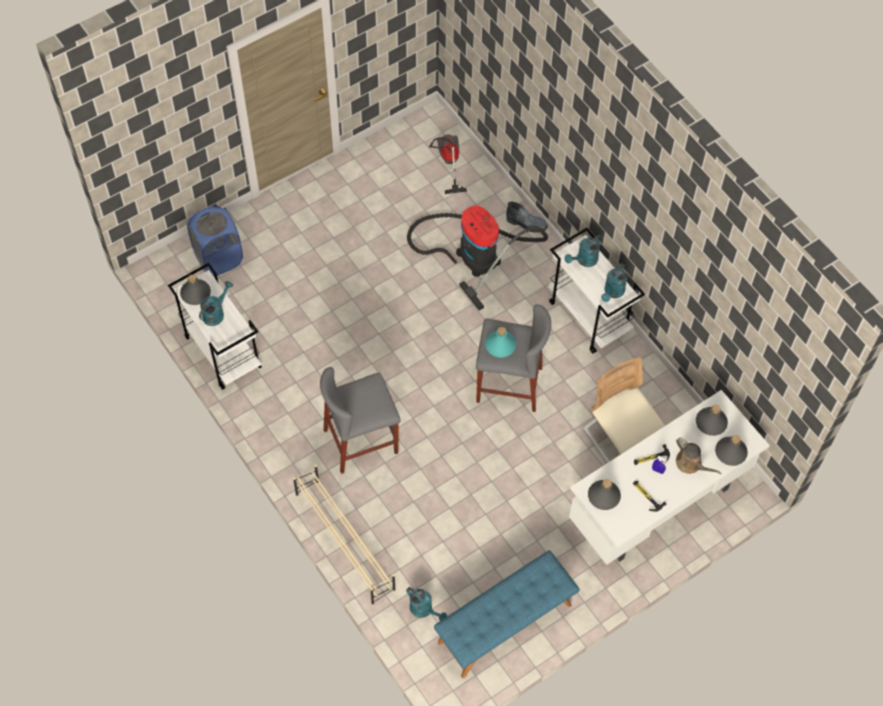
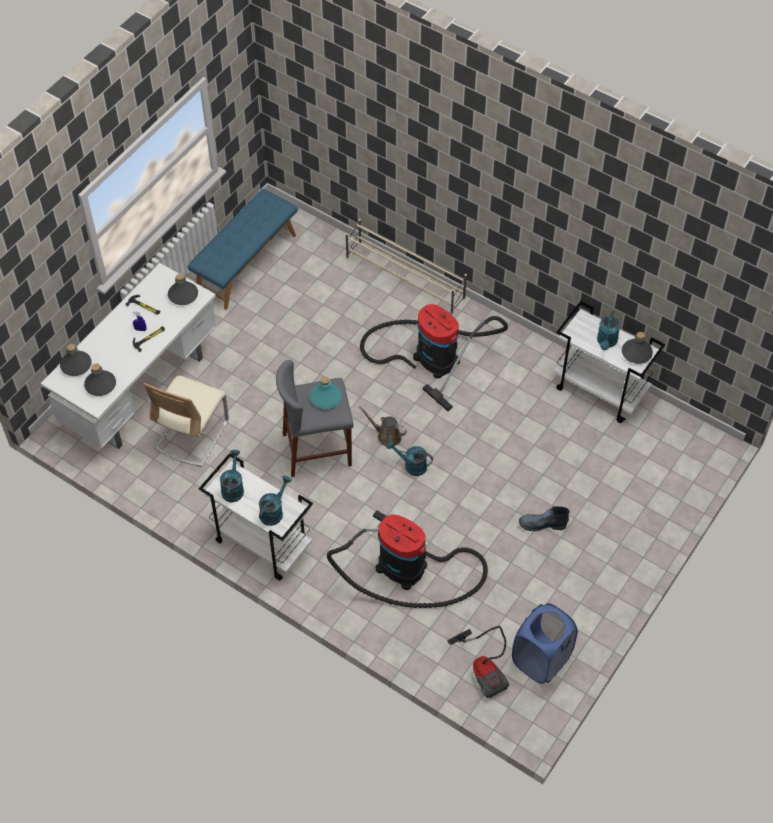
camera: 160 degrees right, 5 degrees down
blue laundry basket [187,206,243,276] -> blue laundry basket moved to [512,603,578,684]
grey stool [320,367,401,474] -> vacuum cleaner [360,304,508,411]
turquoise watering can [406,587,447,621] -> turquoise watering can moved to [387,441,433,476]
boot [506,201,548,233] -> boot moved to [519,506,570,531]
beige chair [583,357,665,463] -> beige chair turned 75 degrees clockwise [144,375,229,467]
brown watering can [676,437,721,474] -> brown watering can moved to [359,406,407,447]

